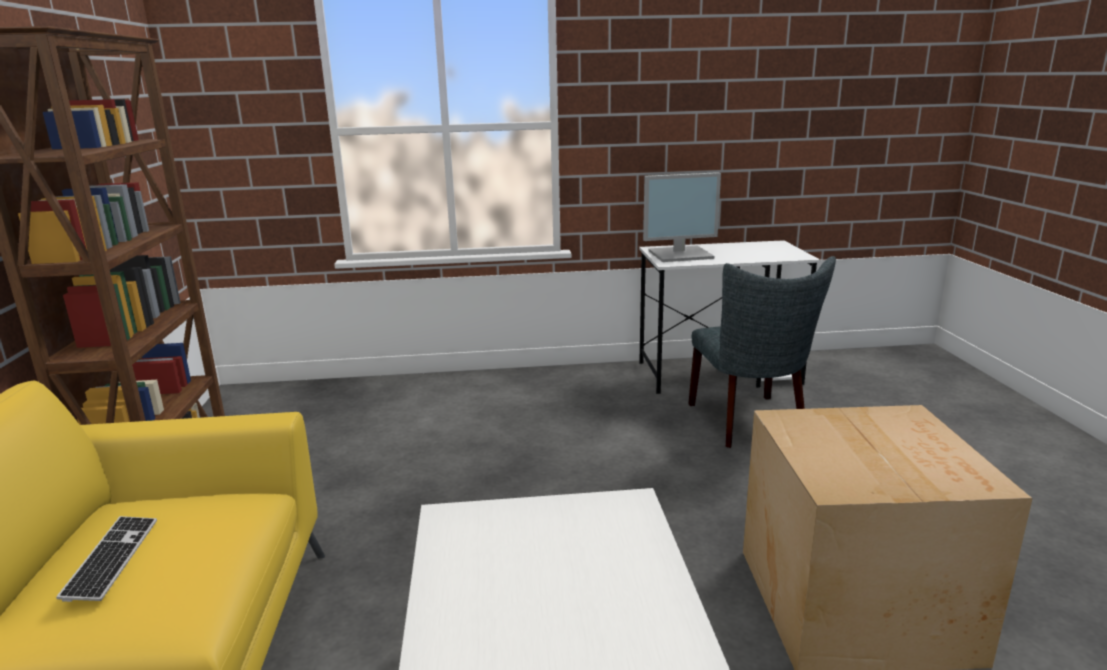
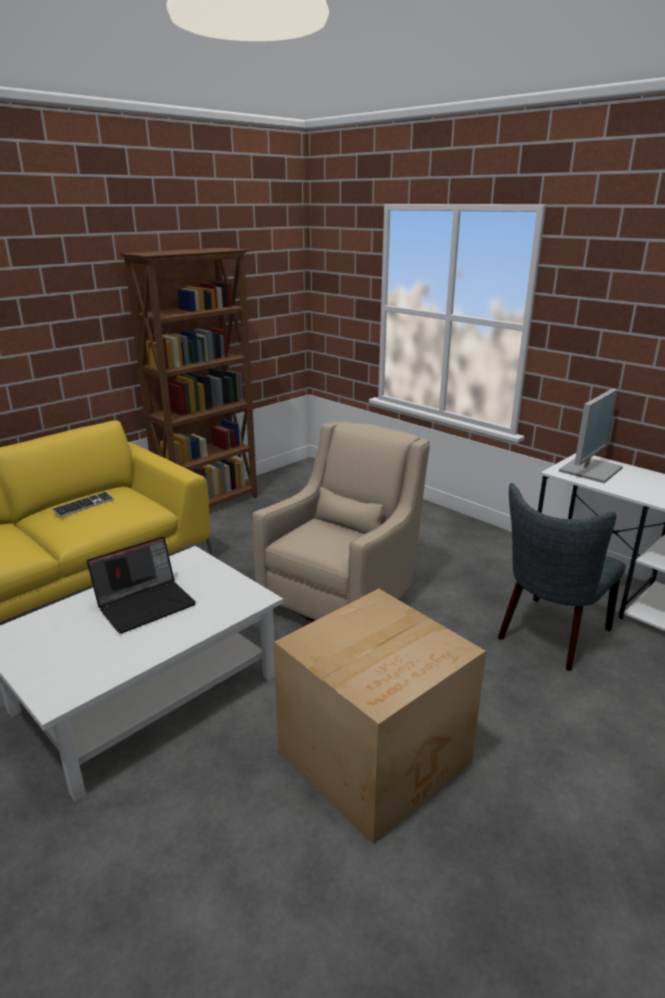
camera: 50 degrees right, 5 degrees up
monitor [643,172,721,262] -> monitor turned 90 degrees counterclockwise [559,388,623,483]
none -> laptop [87,536,196,634]
none -> beige armchair [253,422,430,622]

